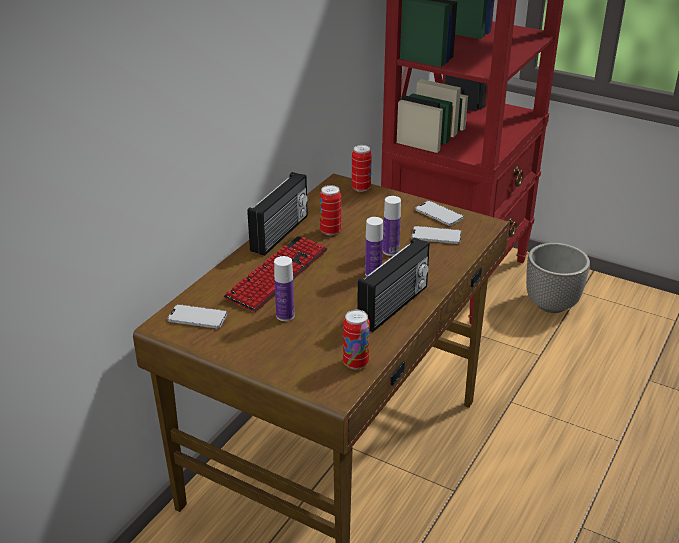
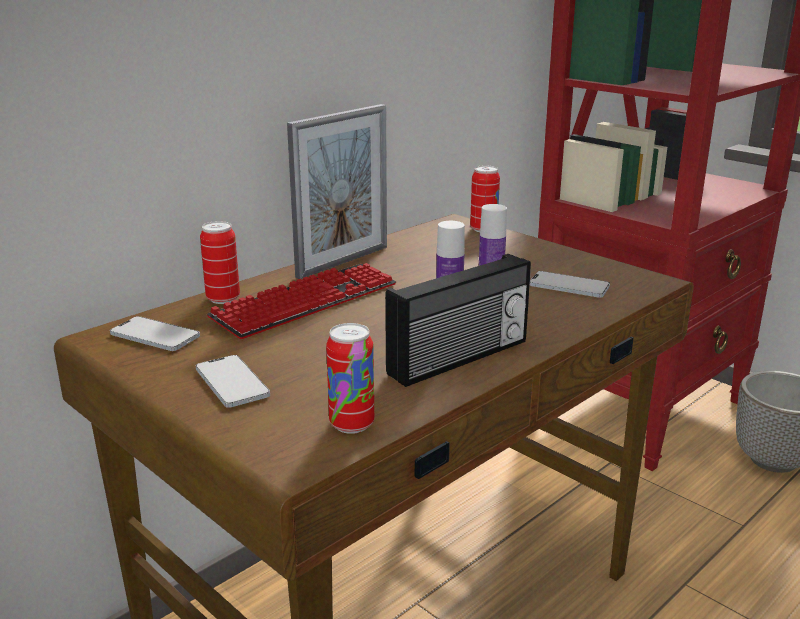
camera: 15 degrees right, 10 degrees down
radio [247,172,308,256] -> picture frame [287,104,387,279]
bottle [274,256,294,321] -> none
can [320,185,341,235] -> can moved to [200,221,240,304]
phone [415,201,464,226] -> phone moved to [196,355,270,408]

